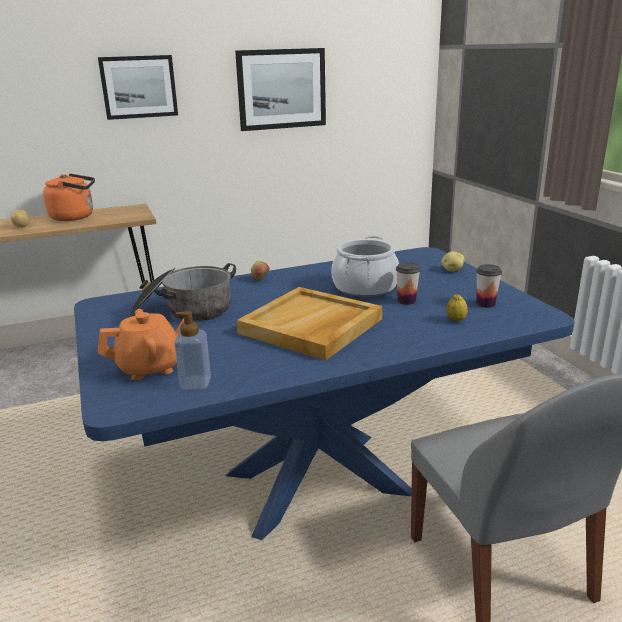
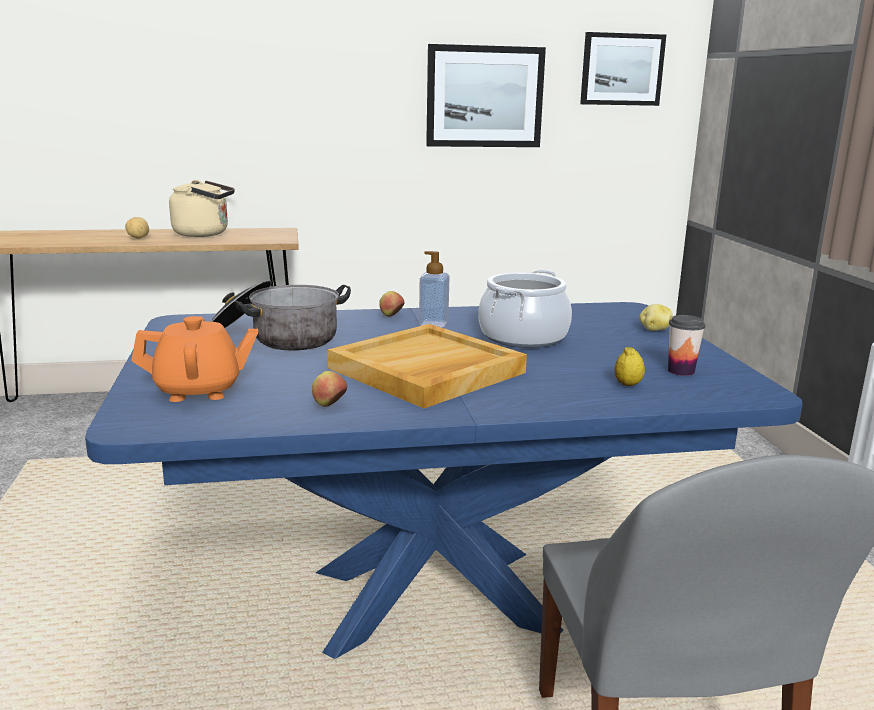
camera: 10 degrees right, 5 degrees down
orange kettle [43,174,95,221] -> beige kettle [169,180,235,237]
picture [98,55,178,120] -> picture moved to [580,32,666,106]
soap dispenser [174,311,211,390] -> soap dispenser moved to [419,251,450,328]
cup [396,262,420,305] -> none
none -> apple [312,371,347,407]

